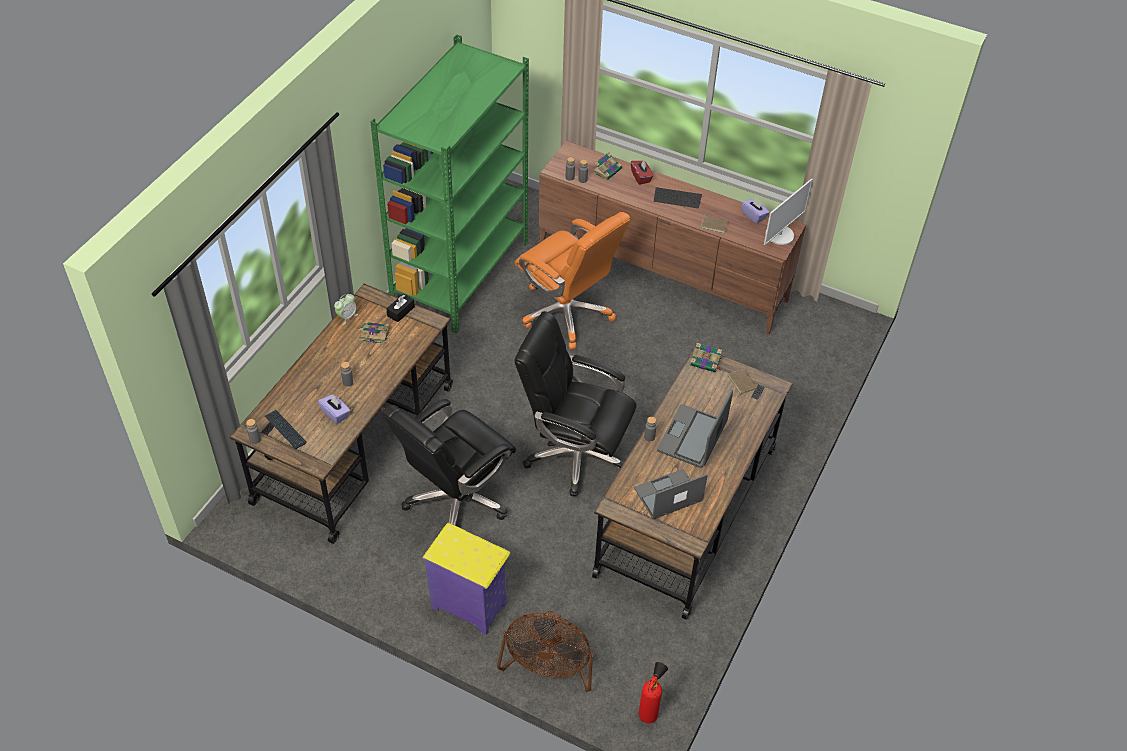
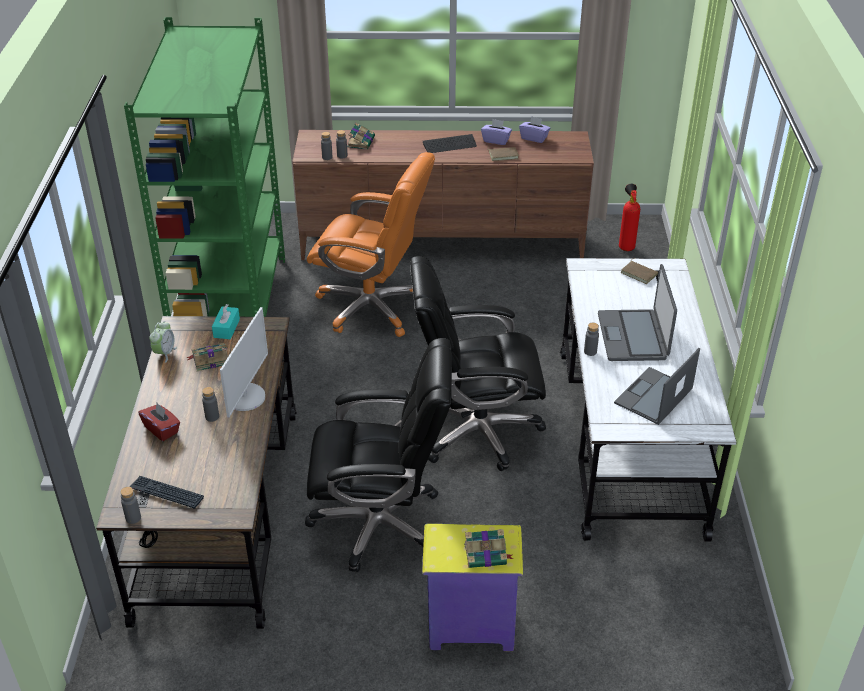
camera: 25 degrees left, 10 degrees down
purple tissue box [318,394,350,424] -> purple tissue box moved to [481,119,512,145]
black office chair [382,399,516,526] -> black office chair turned 105 degrees counterclockwise [305,338,452,572]
black tissue box [386,293,415,322] -> turquoise tissue box [212,304,240,339]
brown fan [497,611,594,692] -> none
brown desk [592,345,793,620] -> white desk [560,258,737,542]
red tissue box [631,159,653,185] -> red tissue box moved to [138,403,180,441]
fire extinguisher [639,662,668,723] -> fire extinguisher moved to [619,183,640,251]
book [690,343,722,372] -> book moved to [464,529,514,568]
monitor [764,178,813,245] -> monitor moved to [220,307,268,418]

